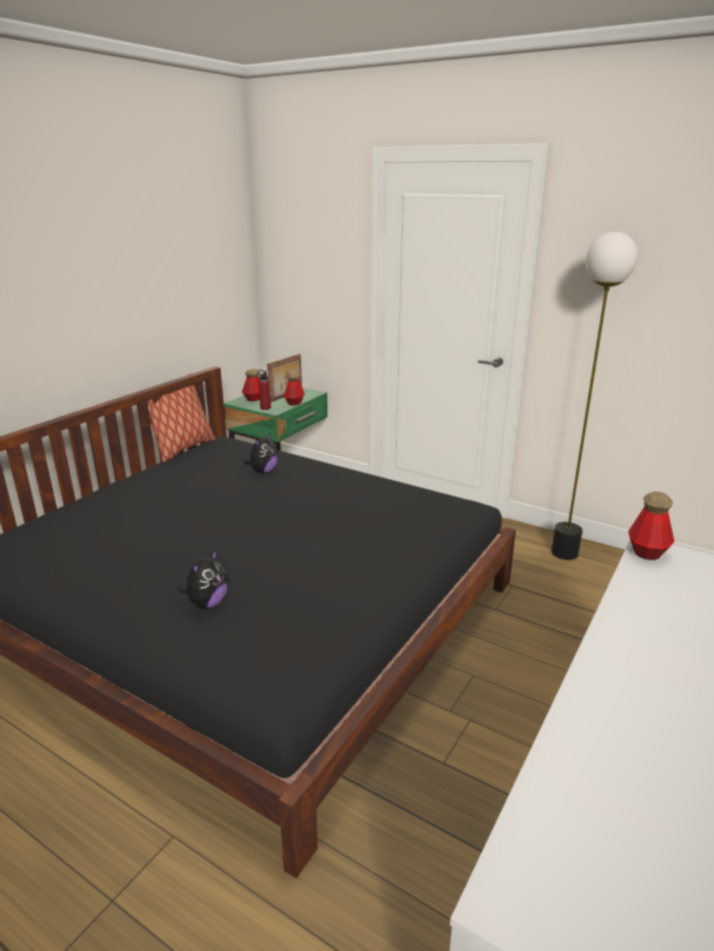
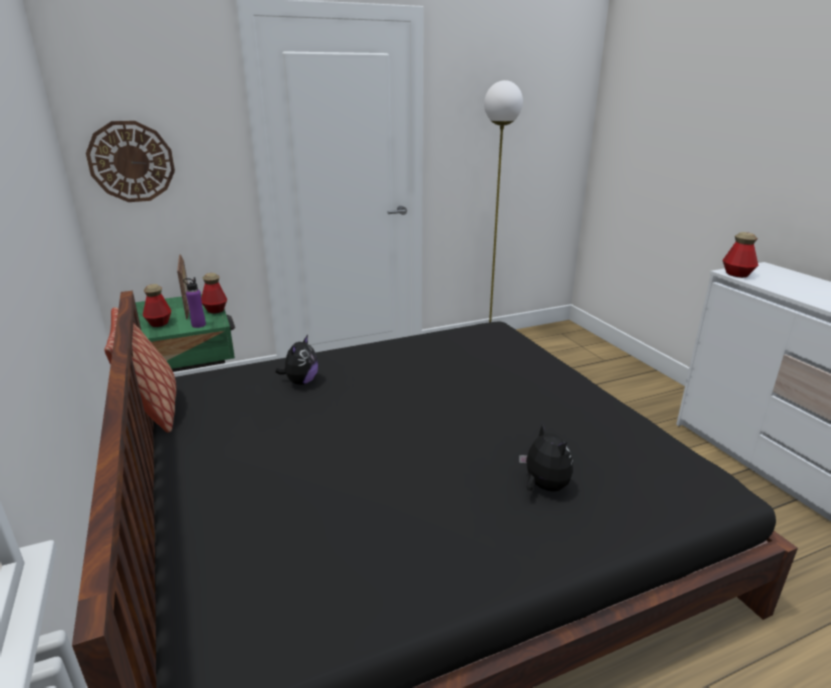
camera: 55 degrees left, 0 degrees up
plush toy [243,432,278,474] -> plush toy turned 45 degrees clockwise [275,335,318,385]
red bottle [258,370,271,410] -> purple bottle [183,277,206,328]
none -> wall clock [86,121,175,202]

